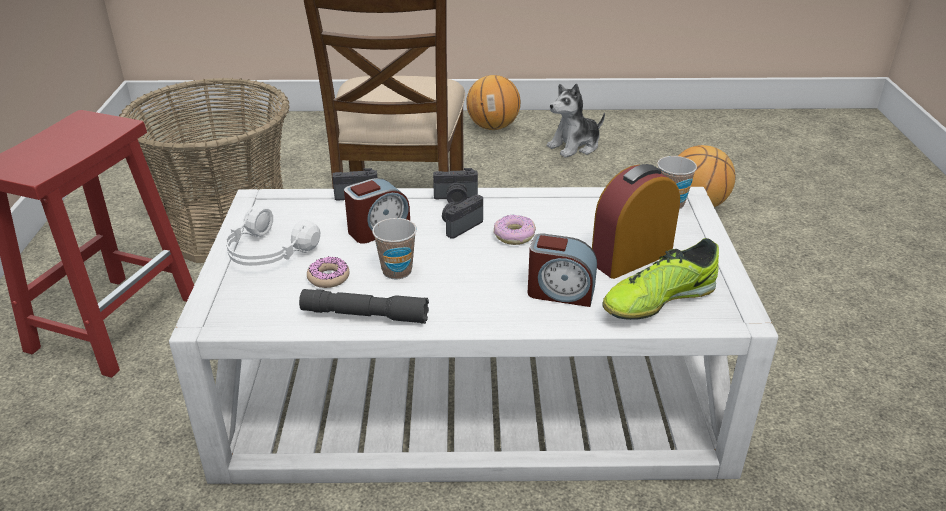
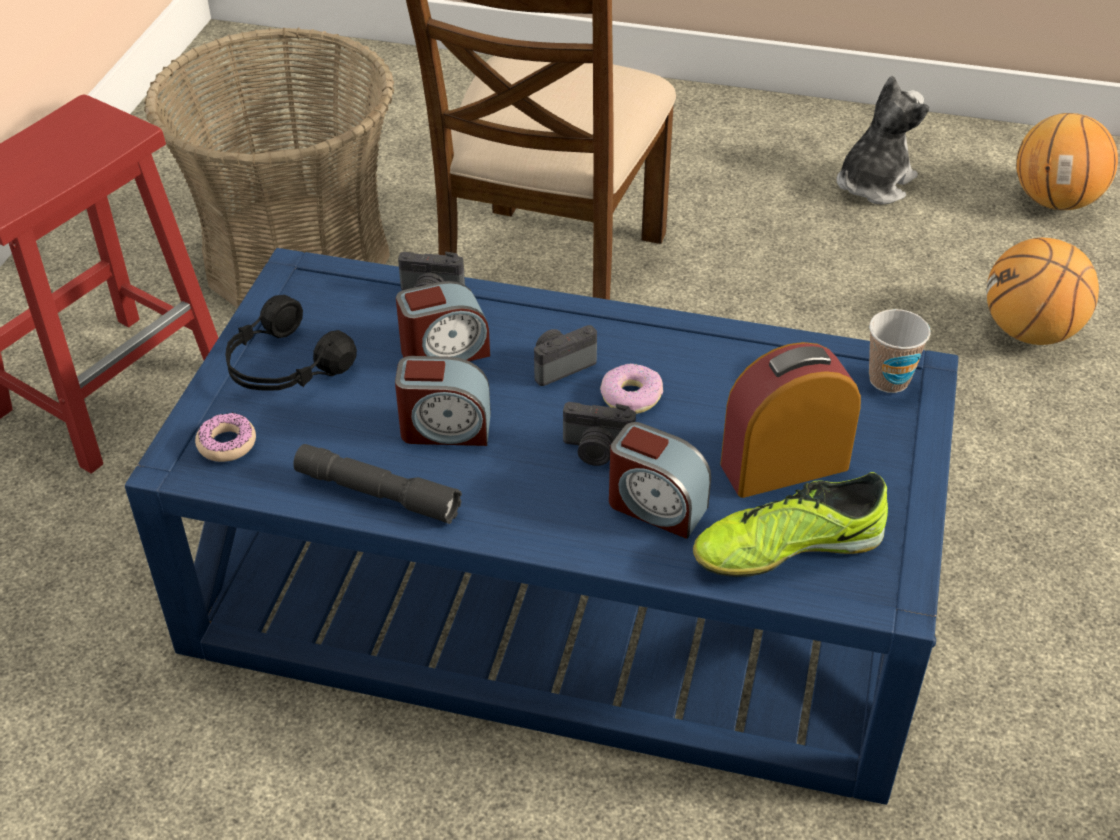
camera: 15 degrees right, 10 degrees up
white coffee table [169,187,778,484] -> blue coffee table [125,248,958,805]
white headphones [226,206,320,266] -> black headphones [225,295,357,391]
donut [307,256,349,288] -> donut moved to [195,412,256,462]
cup [372,218,417,279] -> alarm clock [395,356,491,446]
camera [433,168,478,204] -> camera moved to [563,402,636,466]
basketball [466,75,521,130] -> basketball moved to [1016,113,1118,210]
plush toy [547,83,605,158] -> plush toy turned 150 degrees clockwise [837,76,929,205]

